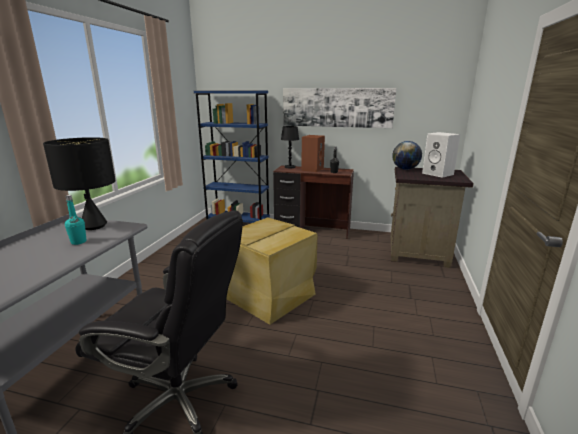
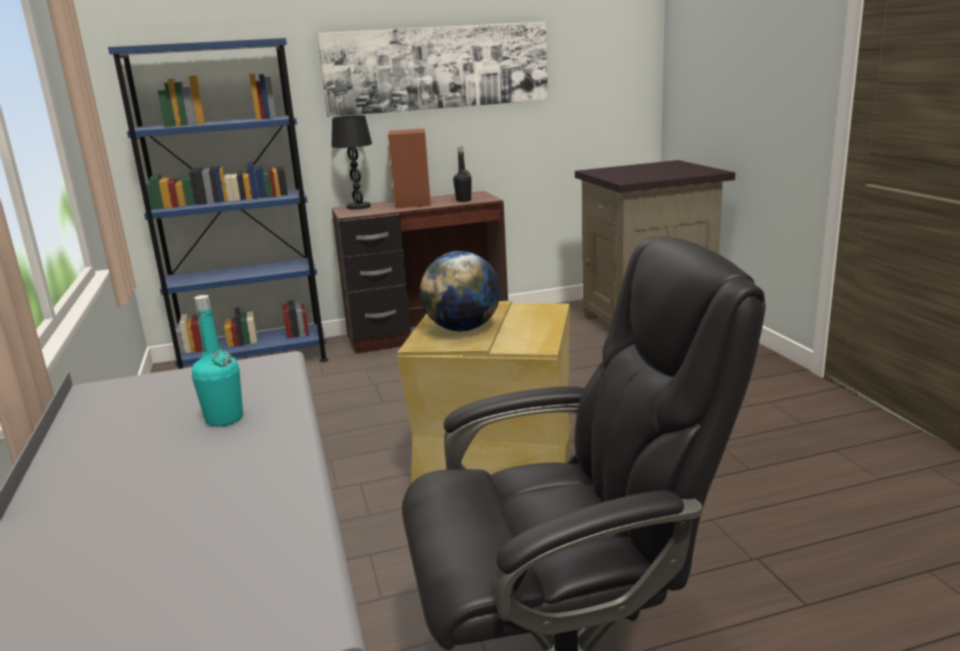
camera: 30 degrees left, 0 degrees up
black table lamp [43,137,116,230] -> none
globe [392,141,422,170] -> globe moved to [420,251,500,331]
white speaker [422,132,460,178] -> none

